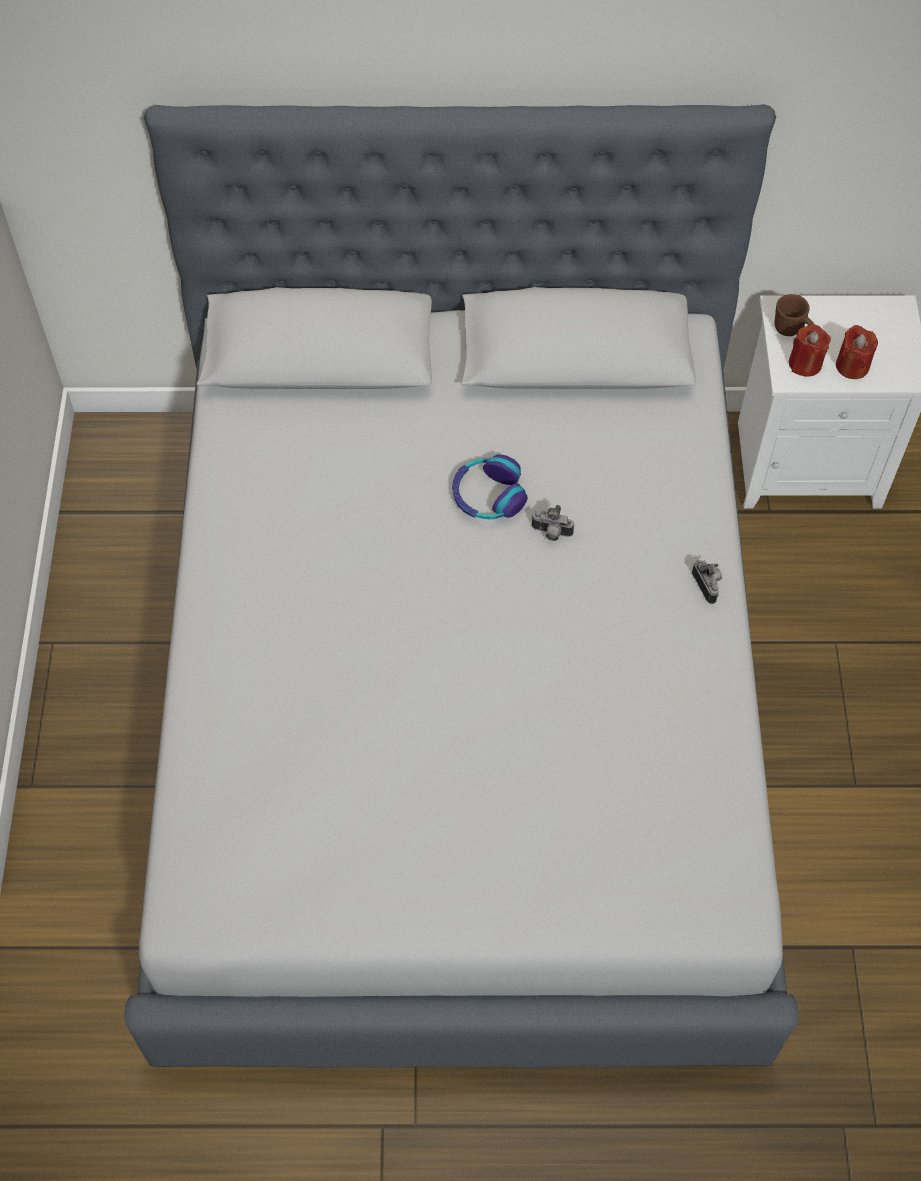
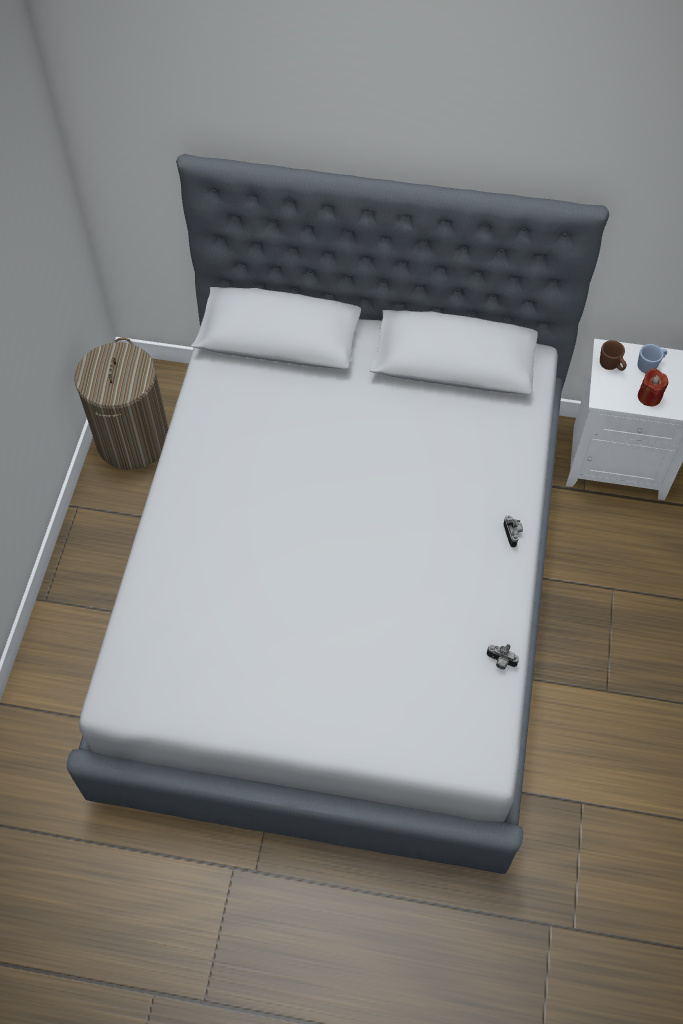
camera: 10 degrees right, 0 degrees up
headphones [452,454,528,519] -> none
camera [531,505,574,541] -> camera moved to [487,644,519,669]
red candle [789,324,831,377] -> none
none -> laundry basket [74,338,168,470]
none -> blue mug [638,344,667,373]

